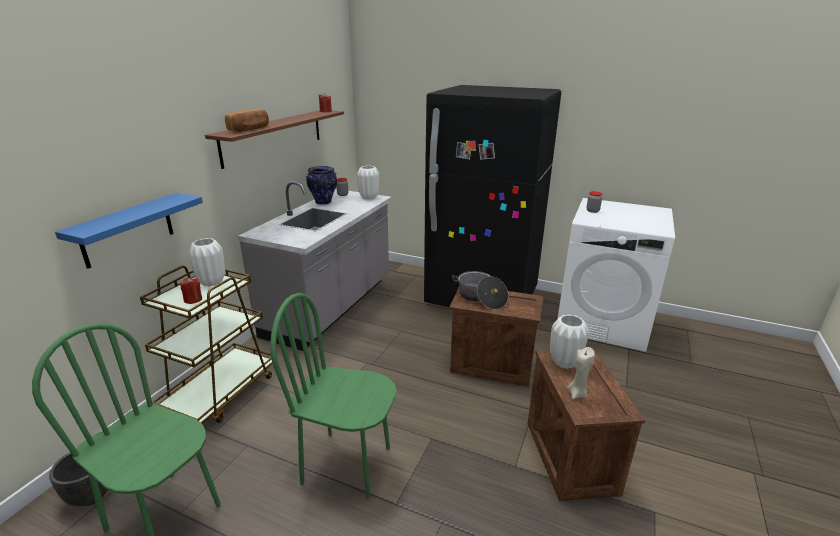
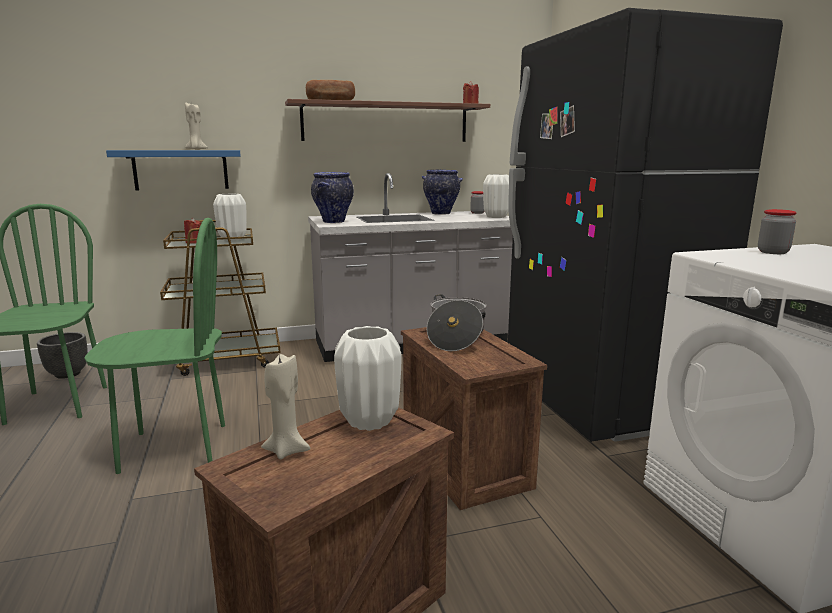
camera: 50 degrees right, 10 degrees down
green chair [270,293,397,498] -> green chair turned 105 degrees clockwise [84,218,225,474]
none -> beige candle [185,102,208,150]
none -> vase [311,172,354,223]

